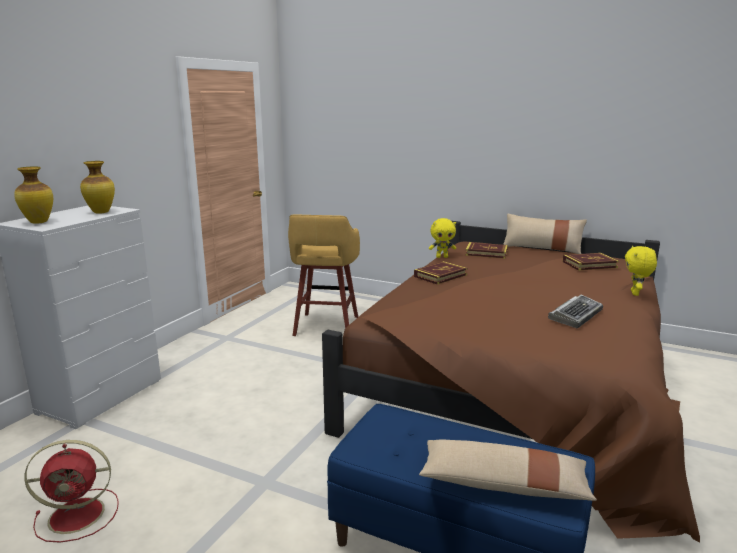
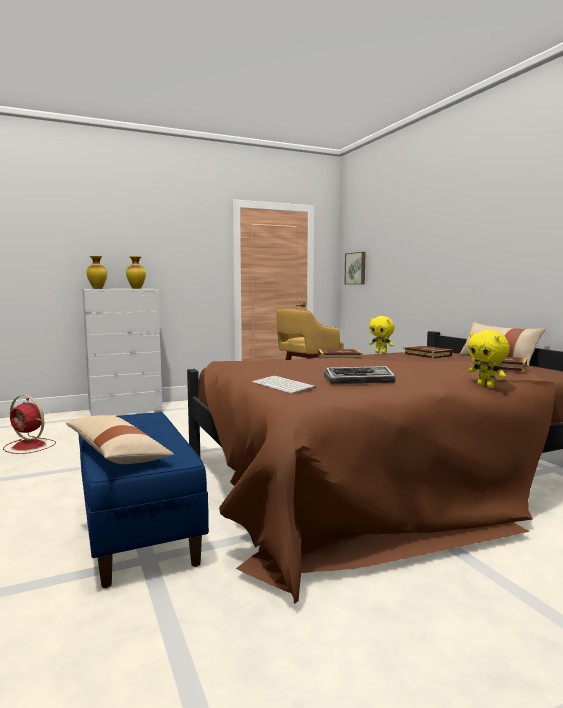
camera: 40 degrees right, 10 degrees down
yellow plush toy [625,246,657,296] -> yellow plush toy turned 90 degrees counterclockwise [468,330,510,388]
none -> keyboard [252,376,317,393]
none -> picture [344,252,366,284]

